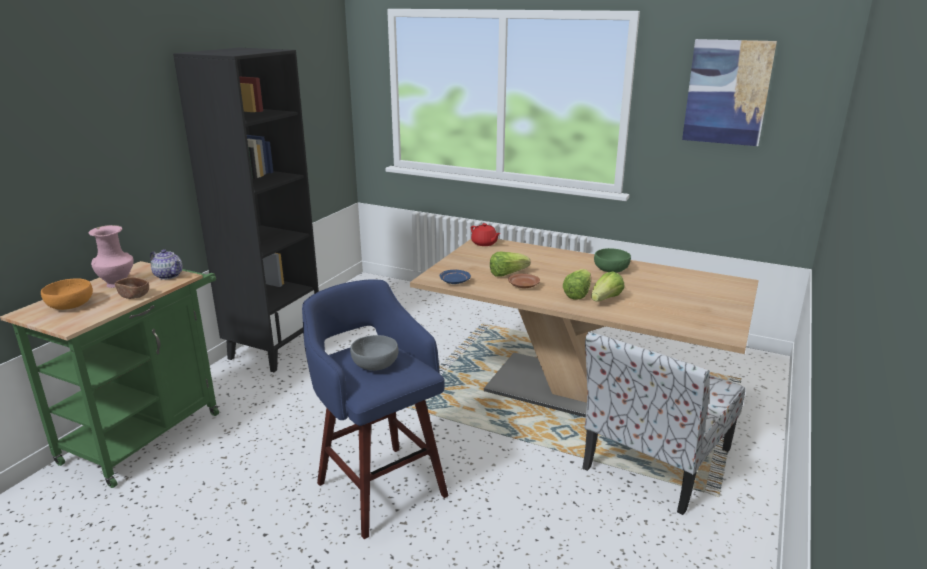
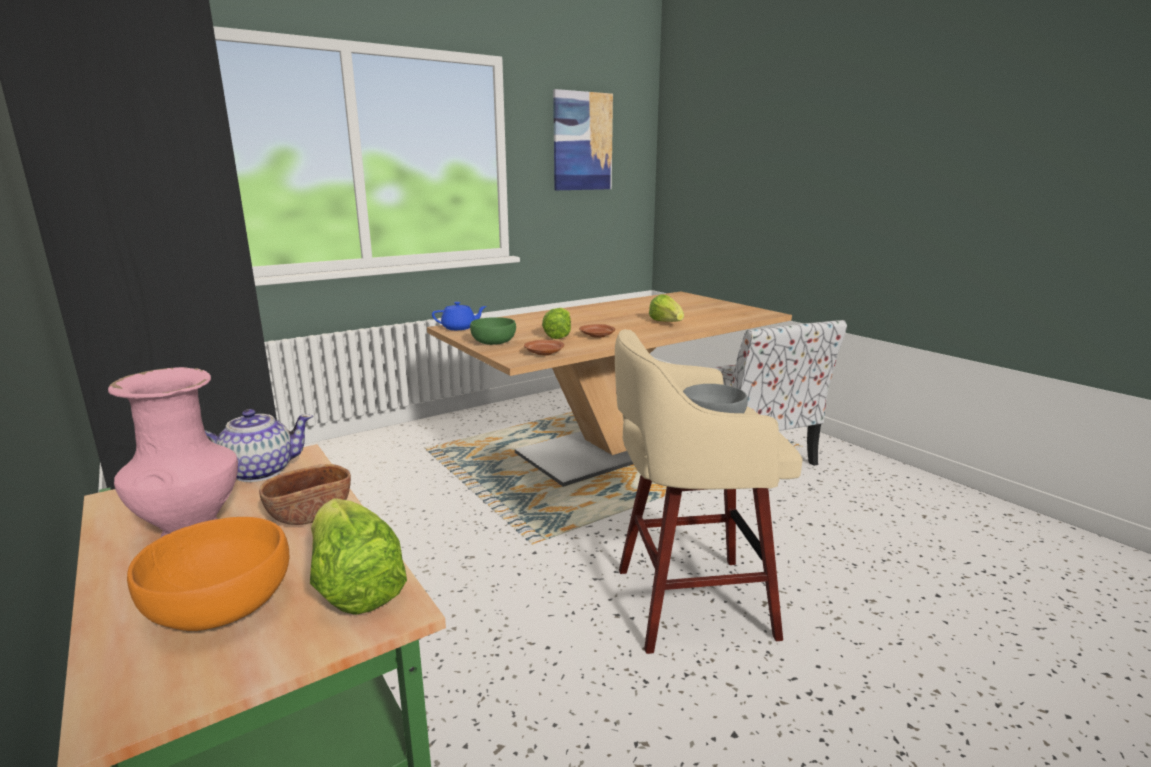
camera: 60 degrees left, 5 degrees down
blue stool [302,279,449,539] -> beige stool [615,329,803,654]
blue plate [440,270,471,284] -> brown plate [524,340,564,356]
red teapot [471,223,501,246] -> blue teapot [432,302,487,330]
lettuce [563,269,591,300] -> lettuce moved to [310,498,407,615]
green bowl [594,248,631,273] -> green bowl moved to [470,317,516,345]

